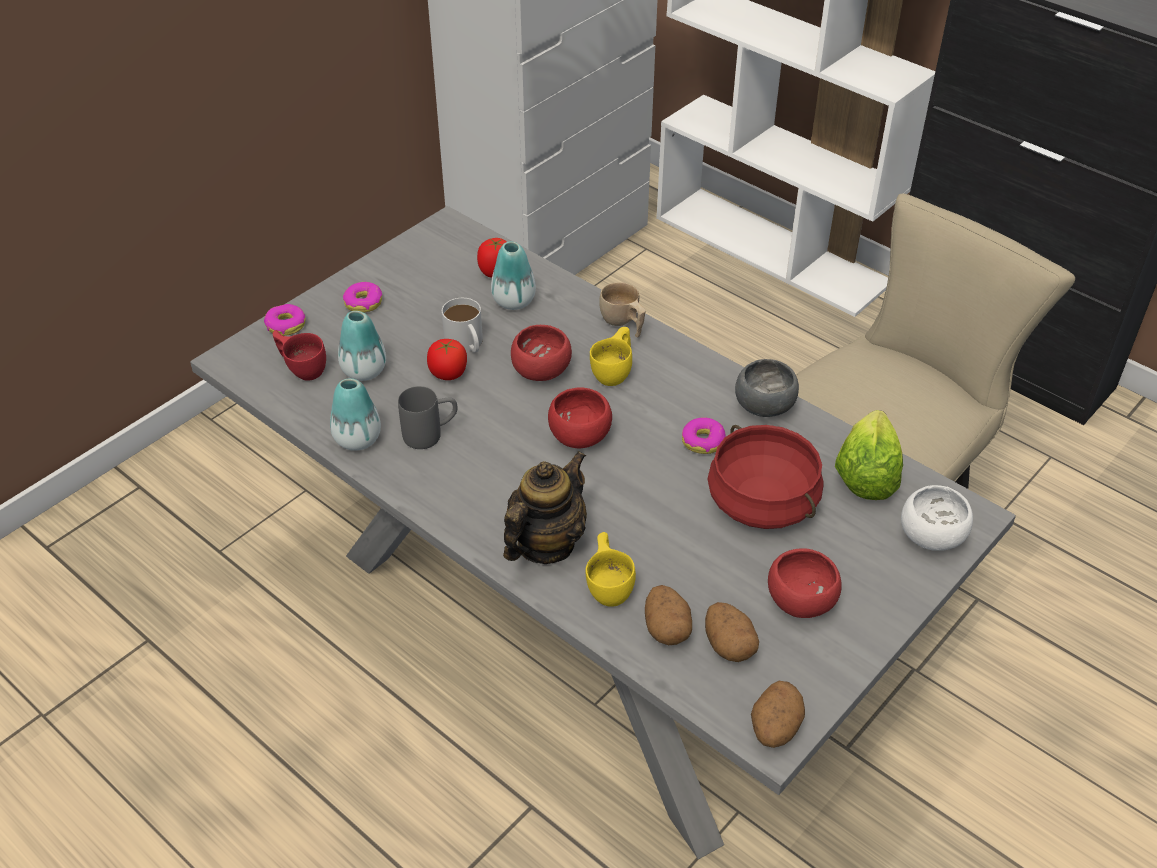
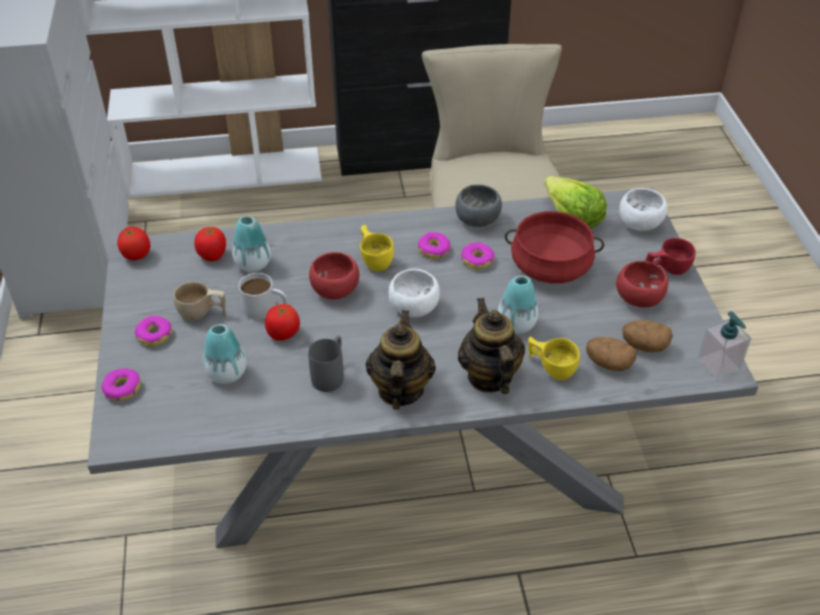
camera: 50 degrees left, 0 degrees up
red cup [273,330,326,381] -> red cup moved to [646,238,696,275]
vase [330,378,381,451] -> vase moved to [498,275,538,334]
red bowl [548,387,612,448] -> white bowl [389,269,440,317]
beige cup [599,282,646,338] -> beige cup moved to [174,282,227,321]
potato [751,681,805,748] -> soap dispenser [697,311,752,379]
none -> tomato [117,227,150,260]
none -> teapot [366,310,436,410]
none -> donut [418,232,451,259]

